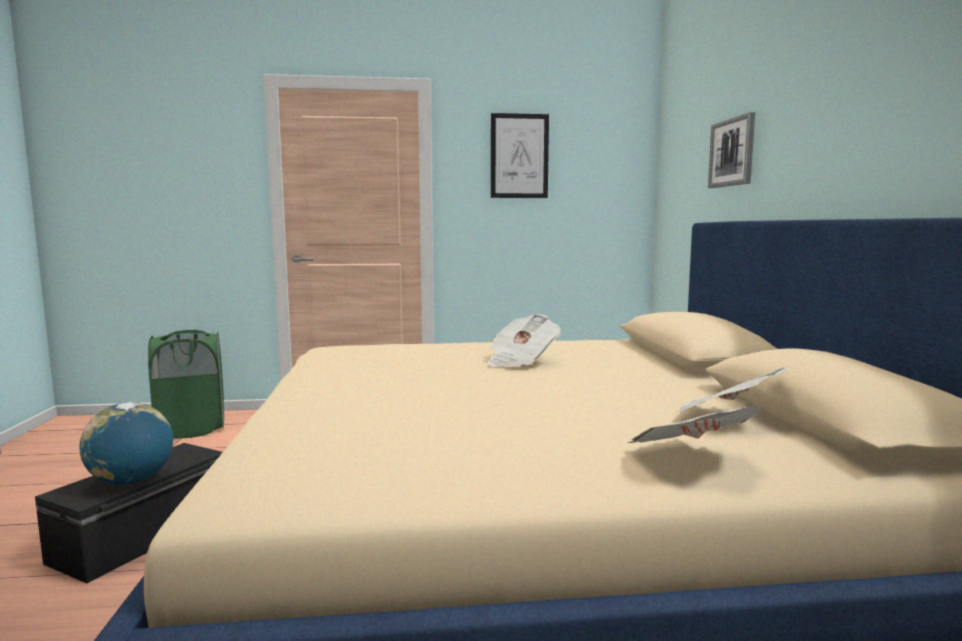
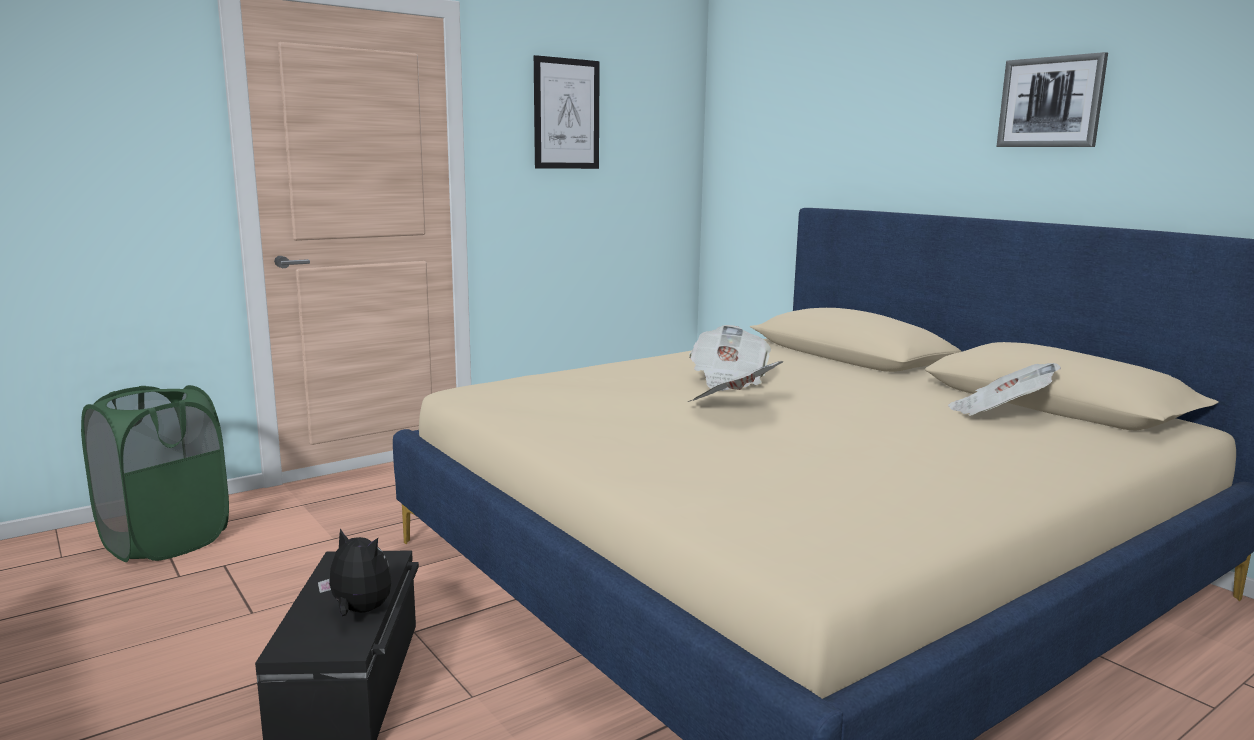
camera: 30 degrees left, 5 degrees up
globe [79,402,173,485] -> plush toy [318,529,392,616]
newspaper [627,406,764,443] -> newspaper moved to [687,360,783,402]
picture [708,112,755,188] -> picture moved to [997,52,1108,147]

